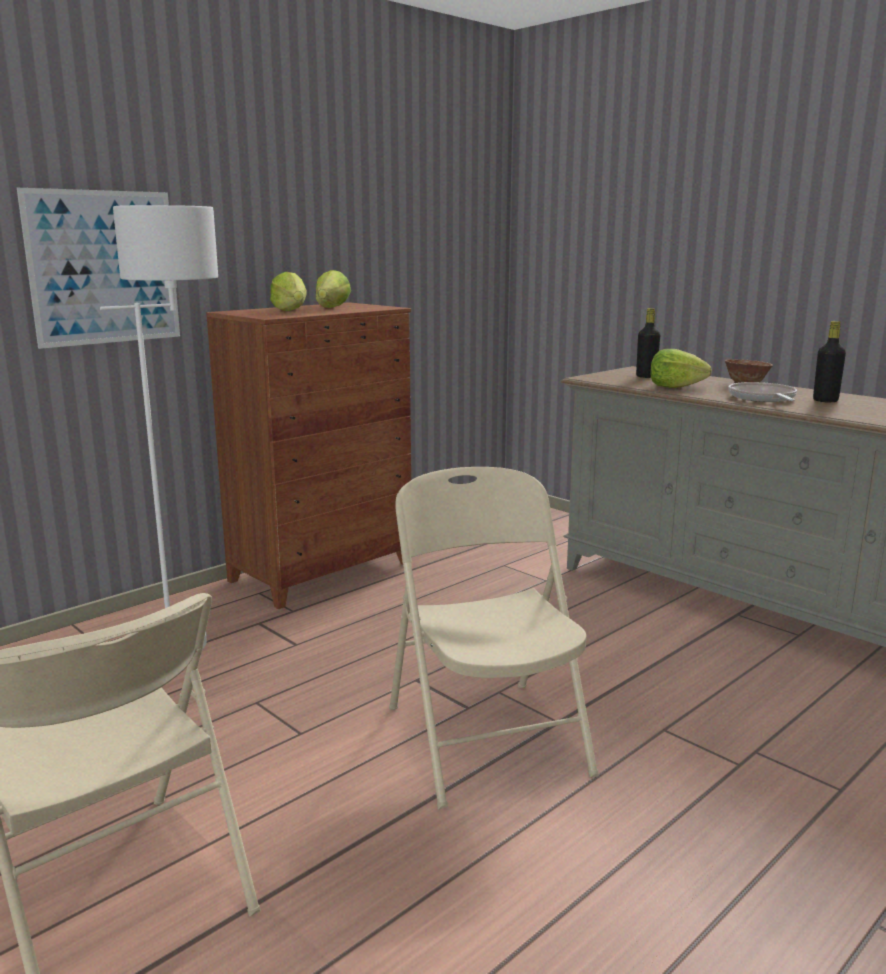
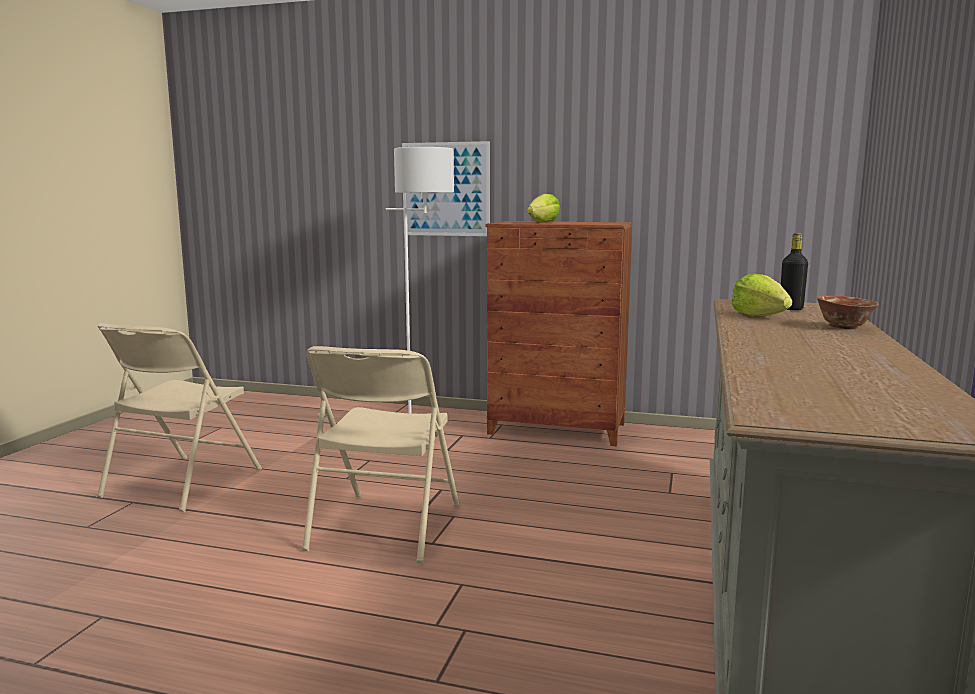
camera: 60 degrees right, 5 degrees down
lettuce [316,270,351,308] -> none
beige chair [389,467,599,809] -> beige chair turned 150 degrees clockwise [302,346,460,564]
frying pan [728,382,797,402] -> none
black bottle [813,321,846,402] -> none

